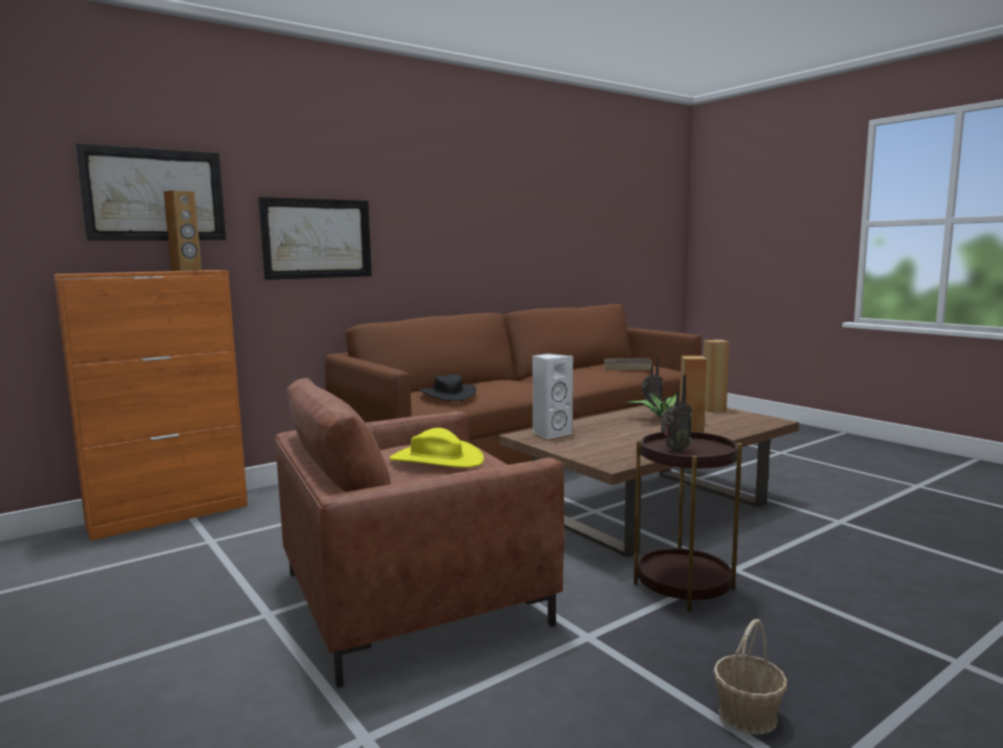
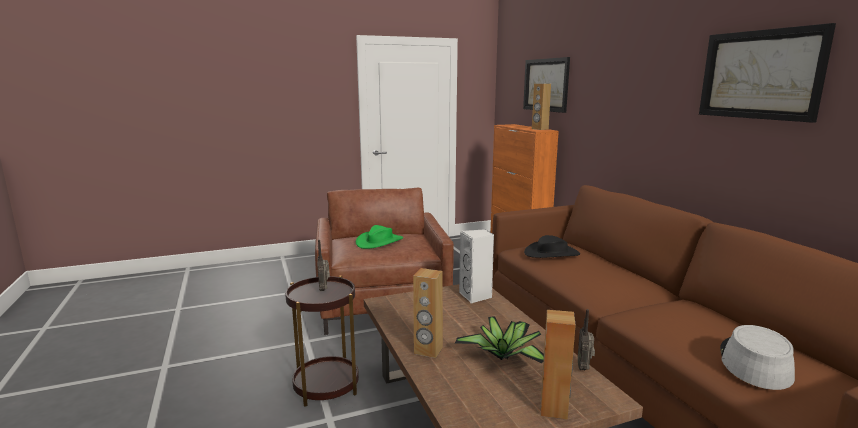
camera: 105 degrees right, 5 degrees up
picture [258,197,372,280] -> picture moved to [699,23,836,123]
yellow hat [389,428,484,468] -> green hat [356,225,403,249]
brown book [604,358,652,370] -> grey hat [720,325,795,390]
basket [713,619,787,735] -> none

